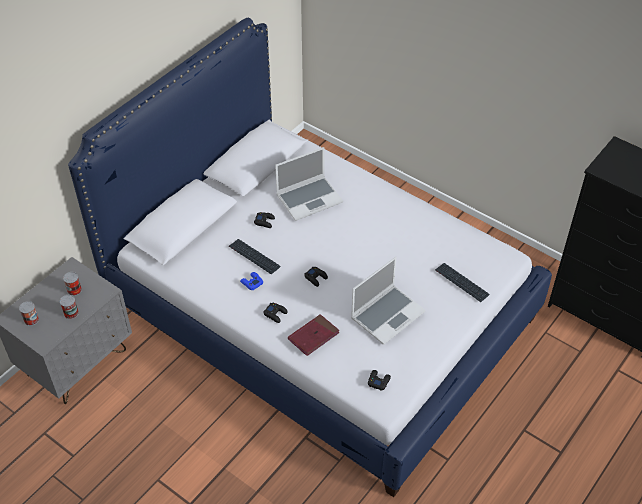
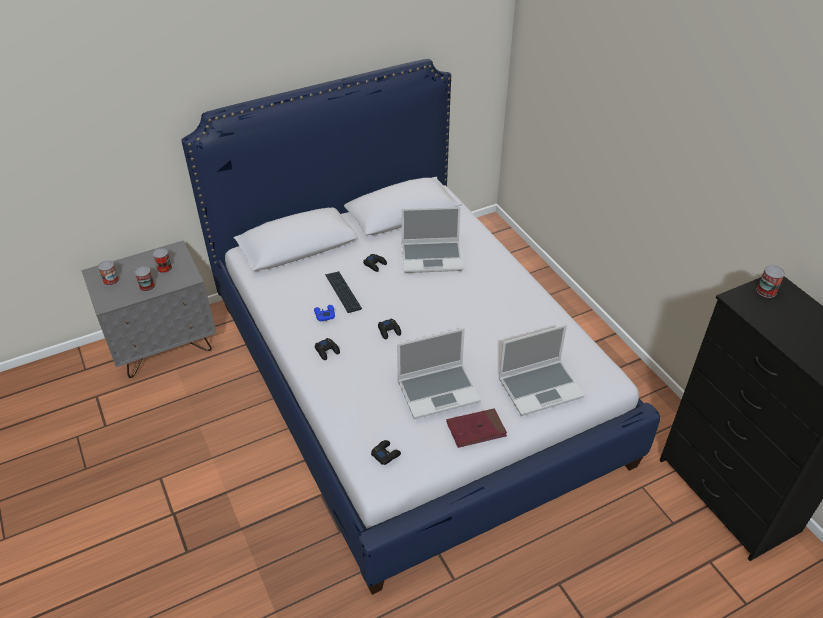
camera: 25 degrees right, 5 degrees down
red book [288,314,339,356] -> red book moved to [447,408,507,448]
keyboard [435,263,489,302] -> laptop [499,325,584,416]
none -> can [757,265,785,298]

